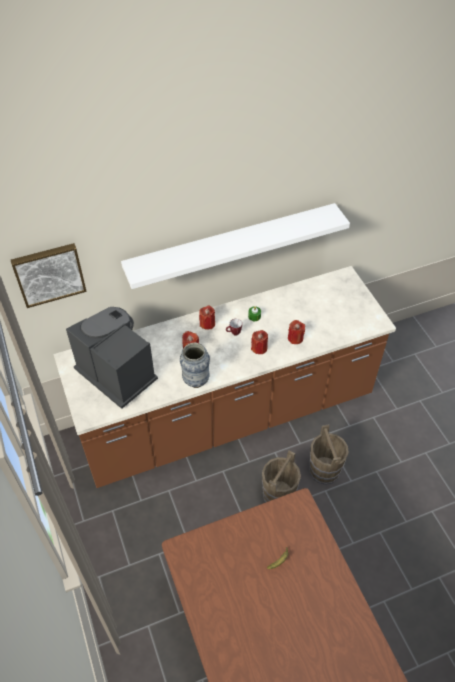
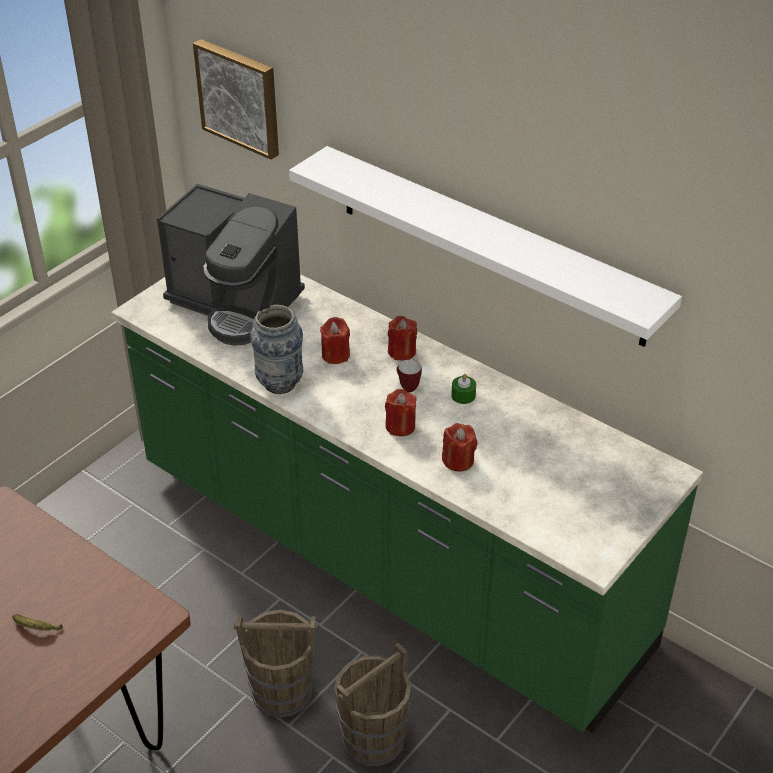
camera: 60 degrees right, 10 degrees down
brown counter [54,266,396,488] -> green counter [111,274,703,733]
coffee machine [66,307,158,409] -> coffee machine turned 105 degrees clockwise [157,184,305,346]

